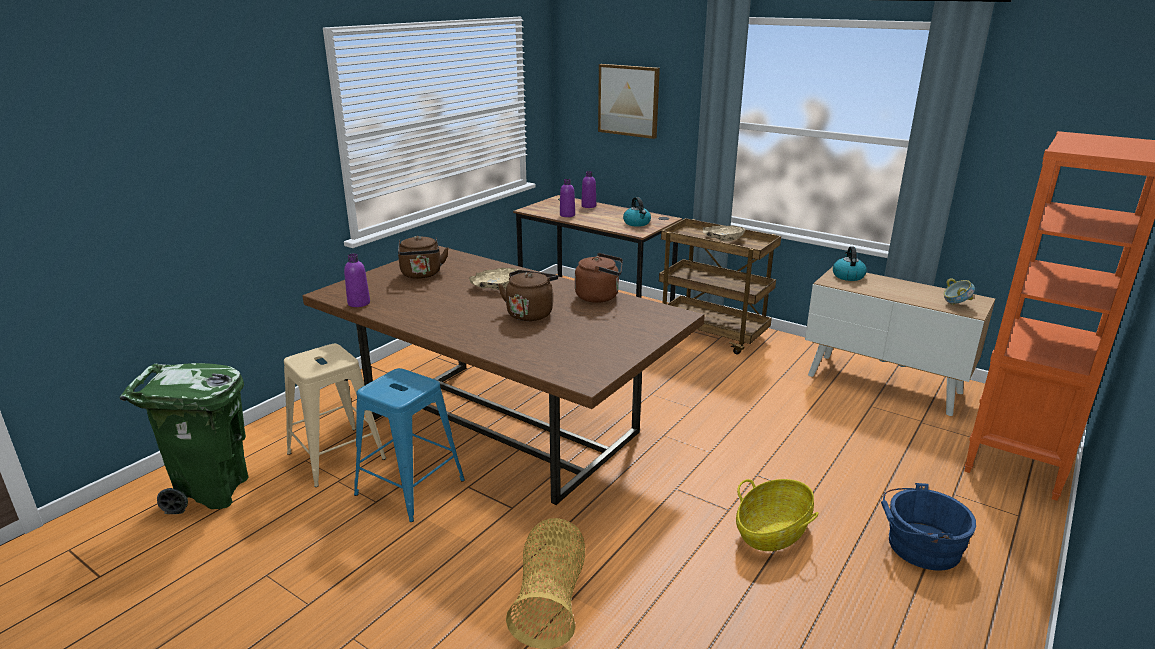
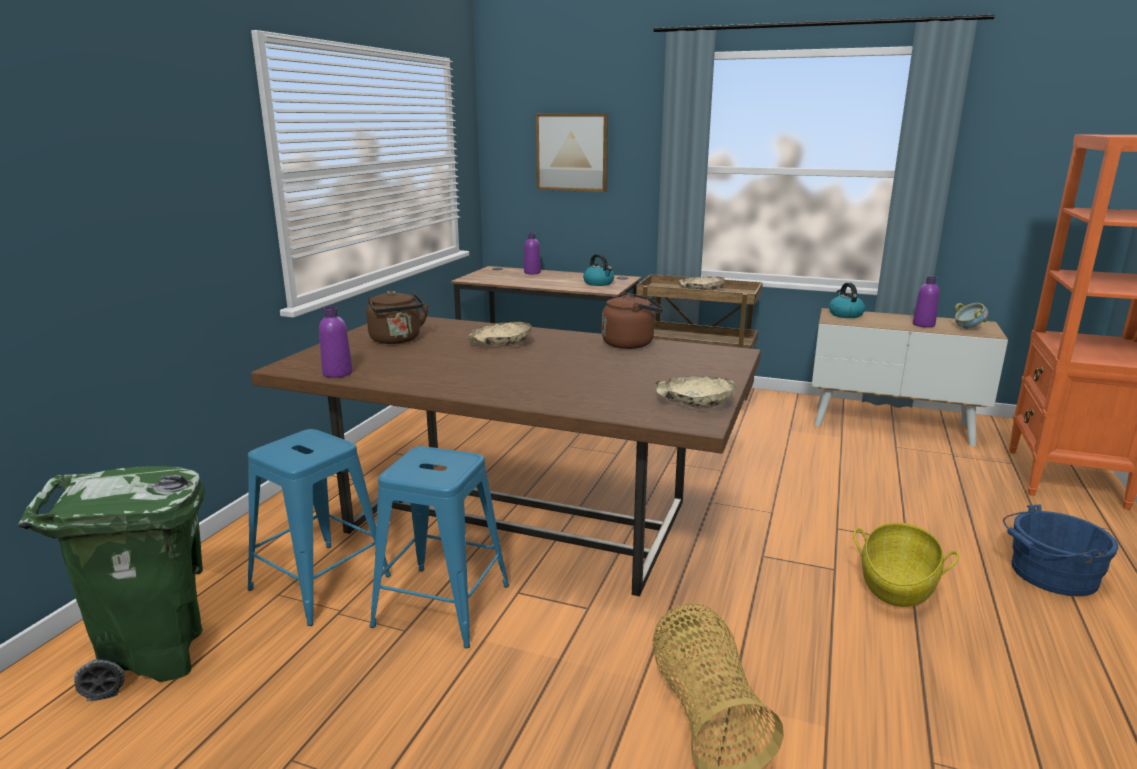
camera: 15 degrees left, 5 degrees down
beige stool [284,344,386,487] -> blue stool [247,429,391,626]
brown kettle [498,270,558,321] -> none
purple bottle [560,179,575,217] -> purple bottle moved to [913,277,940,328]
none -> beige bowl [655,376,736,409]

